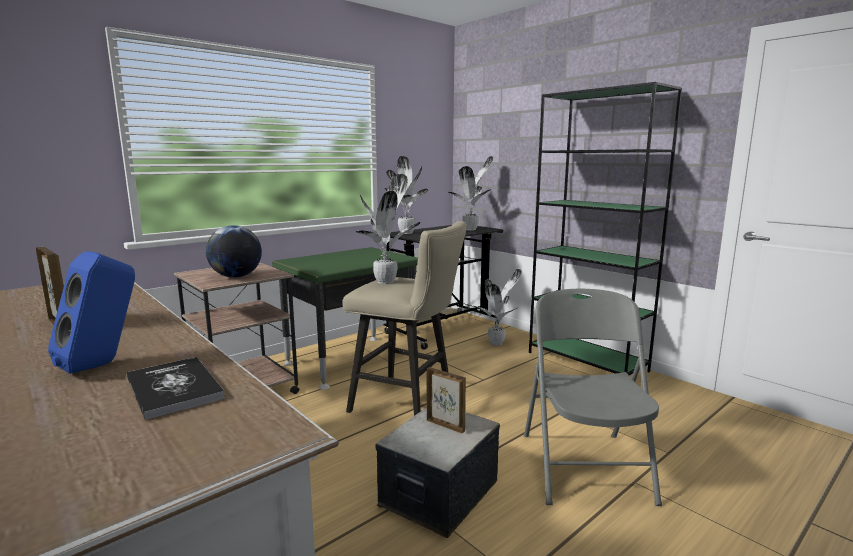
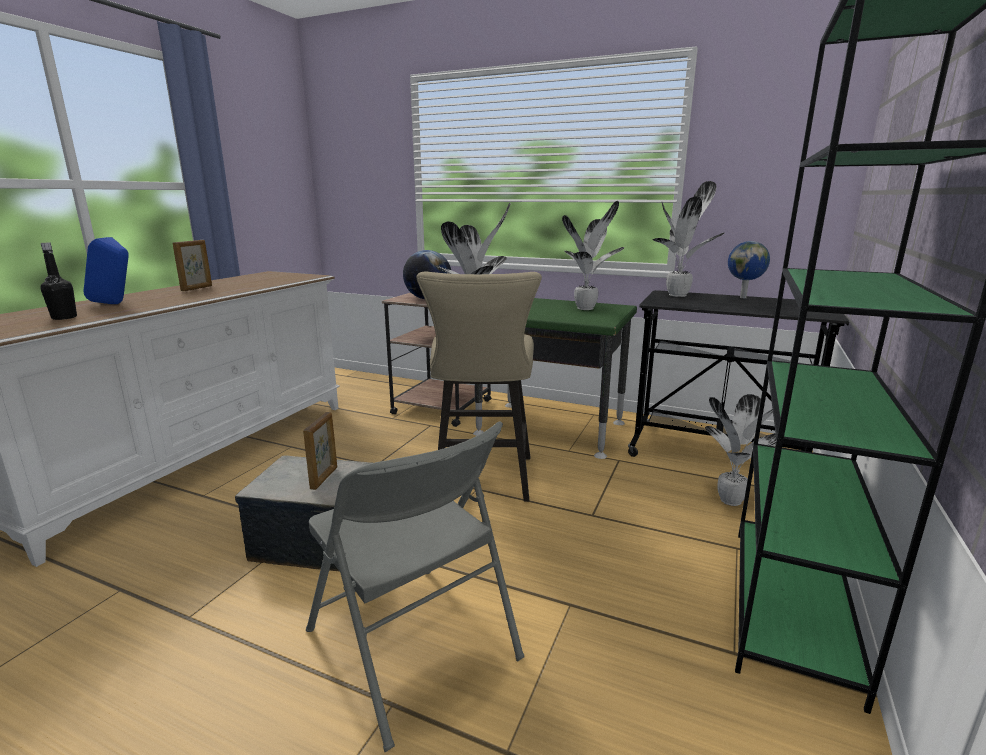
camera: 65 degrees right, 5 degrees up
book [127,357,225,420] -> black bottle [41,243,77,320]
potted plant [448,156,493,230] -> potted plant moved to [562,201,624,310]
grey chair [524,289,662,506] -> grey chair turned 75 degrees clockwise [306,422,525,752]
none -> globe [728,241,770,298]

